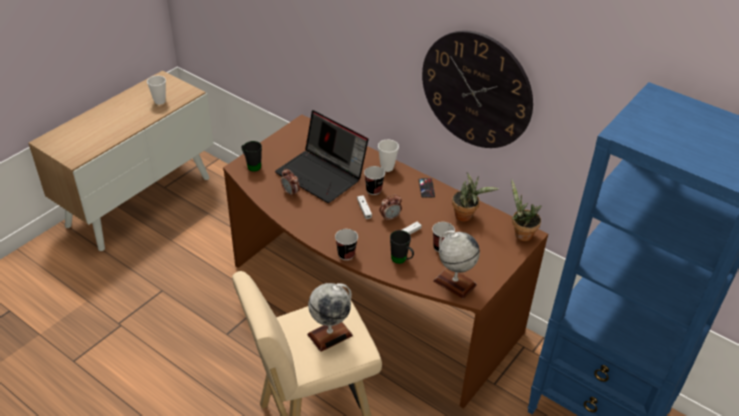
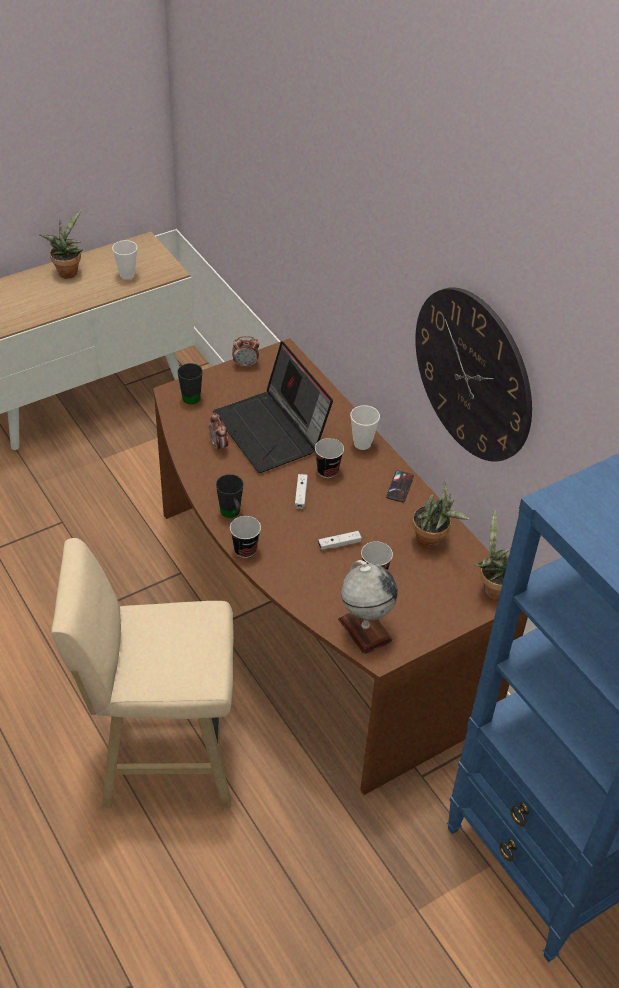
camera: 20 degrees right, 5 degrees up
globe [307,283,353,352] -> none
alarm clock [379,195,402,222] -> alarm clock moved to [232,336,259,368]
black mug [390,230,414,264] -> black mug moved to [216,474,244,518]
none -> potted plant [39,209,83,279]

